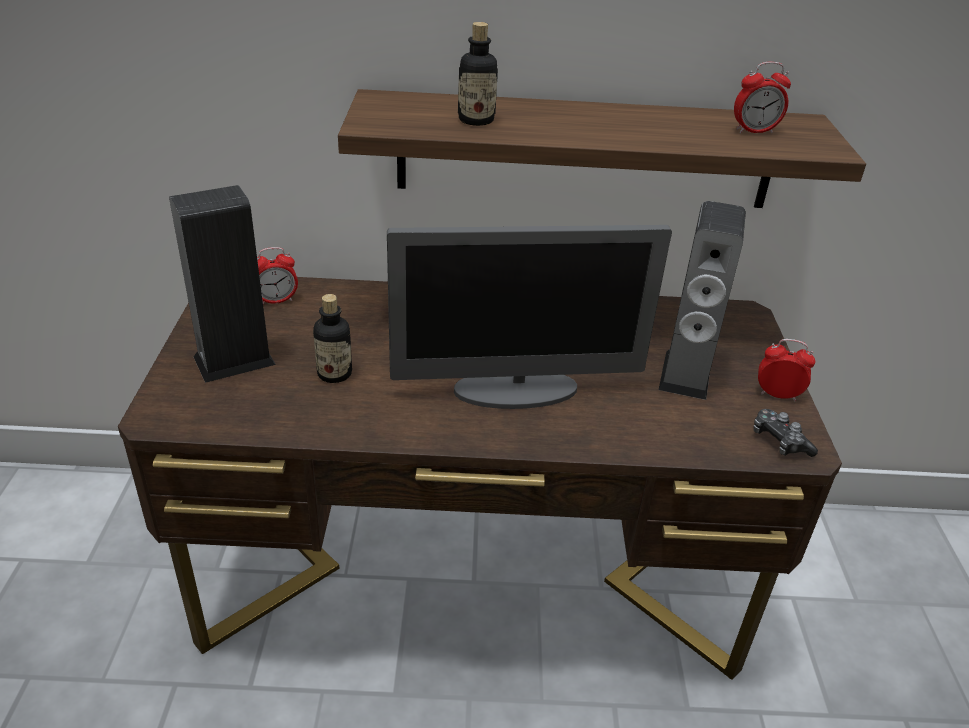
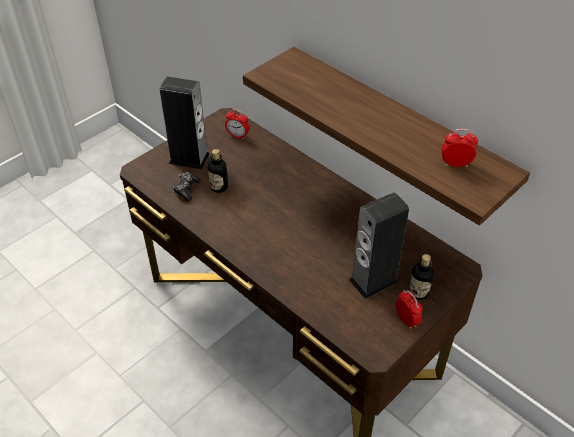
camera: 45 degrees right, 10 degrees up
monitor [387,225,672,409] -> none
bottle [458,22,498,126] -> bottle moved to [409,254,434,300]
alarm clock [734,62,791,133] -> alarm clock turned 150 degrees clockwise [441,129,478,167]
game controller [754,409,818,457] -> game controller moved to [173,172,201,201]

